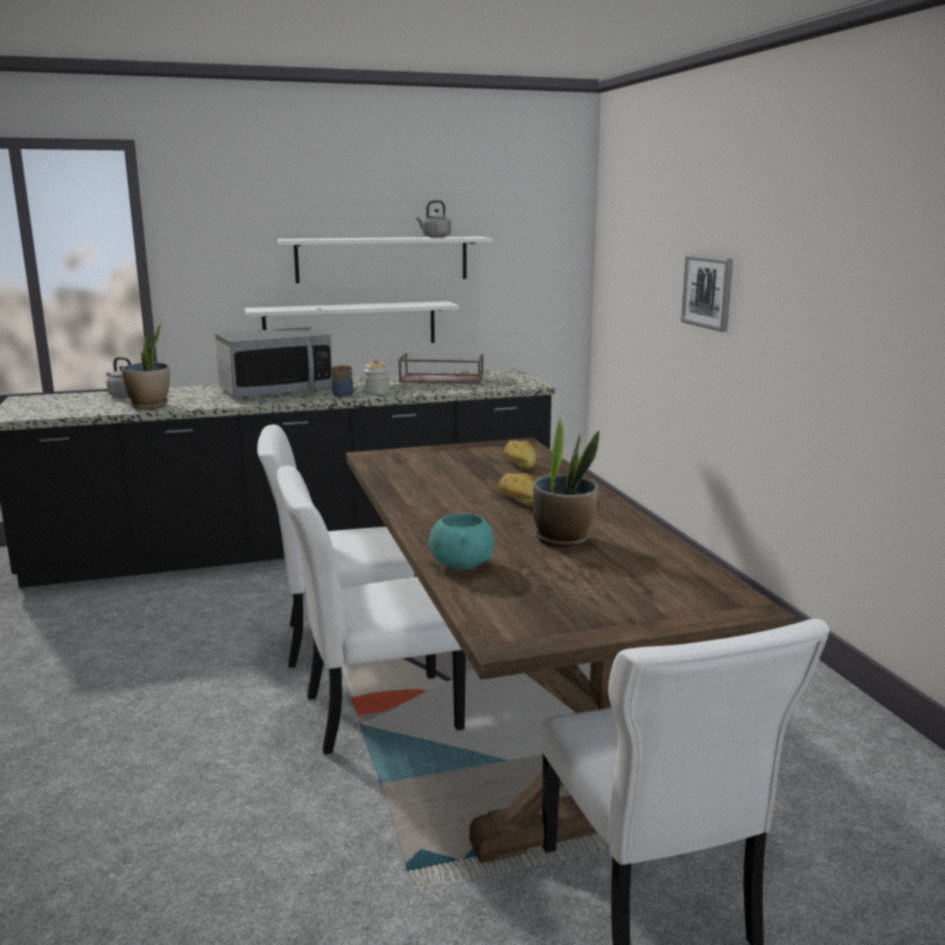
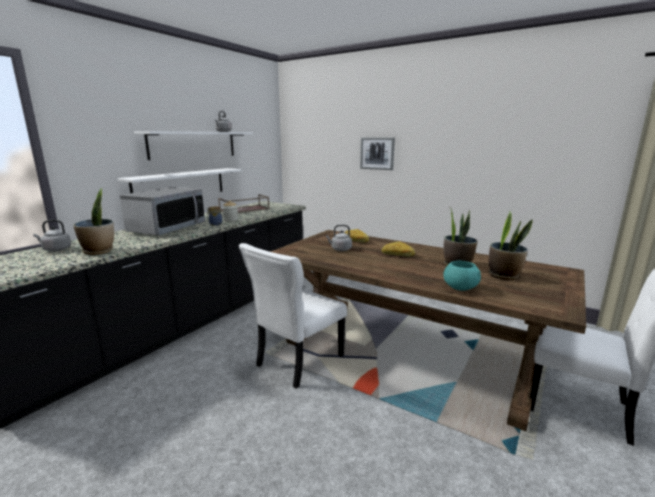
camera: 40 degrees left, 0 degrees up
white chair [277,466,466,755] -> none
none -> grey kettle [326,225,352,251]
none -> potted plant [488,211,533,280]

